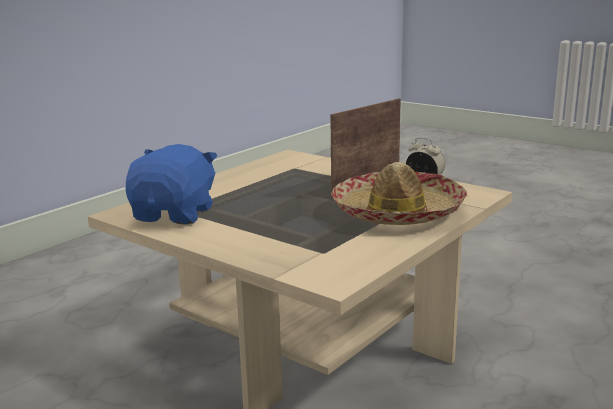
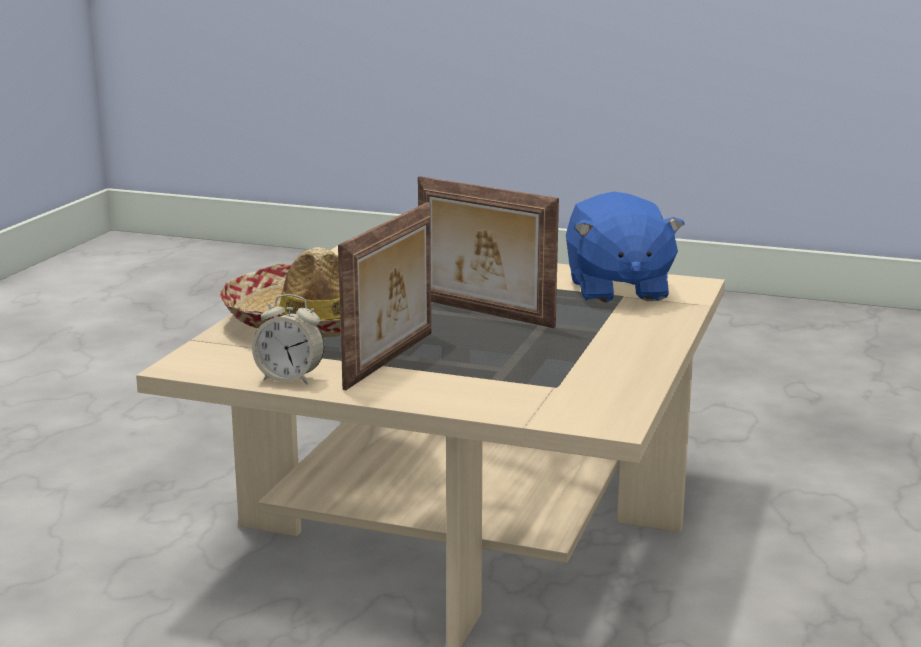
camera: 160 degrees right, 0 degrees up
none -> picture frame [418,176,559,328]

